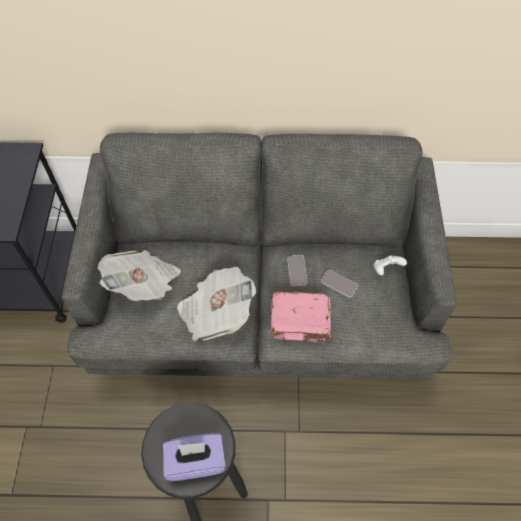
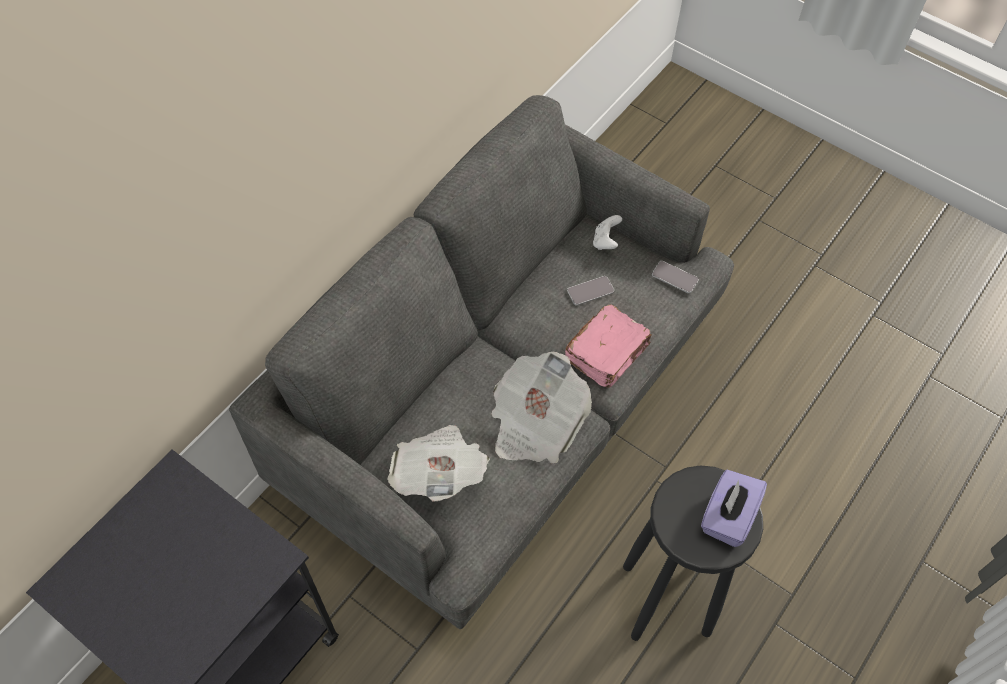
camera: 55 degrees left, 0 degrees up
phone [287,255,308,286] -> phone moved to [652,261,699,294]

